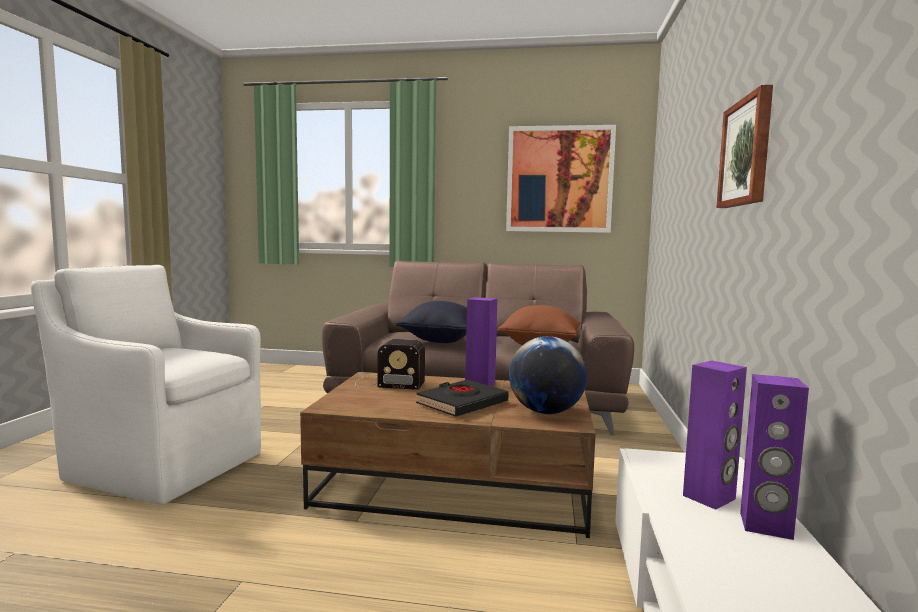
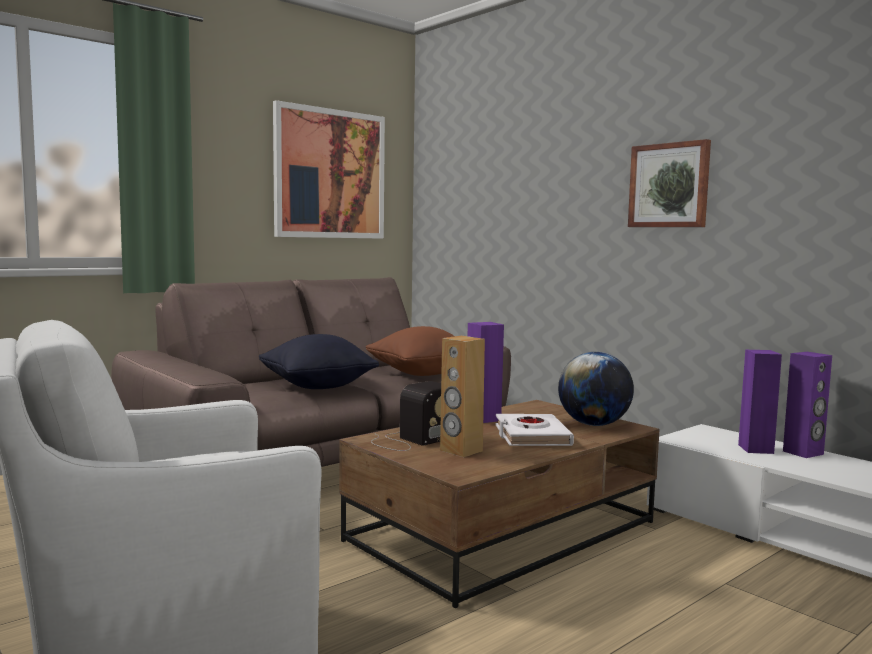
camera: 50 degrees left, 0 degrees up
black book [416,380,509,417] -> white book [496,414,574,446]
none -> brown speaker [440,336,485,457]

